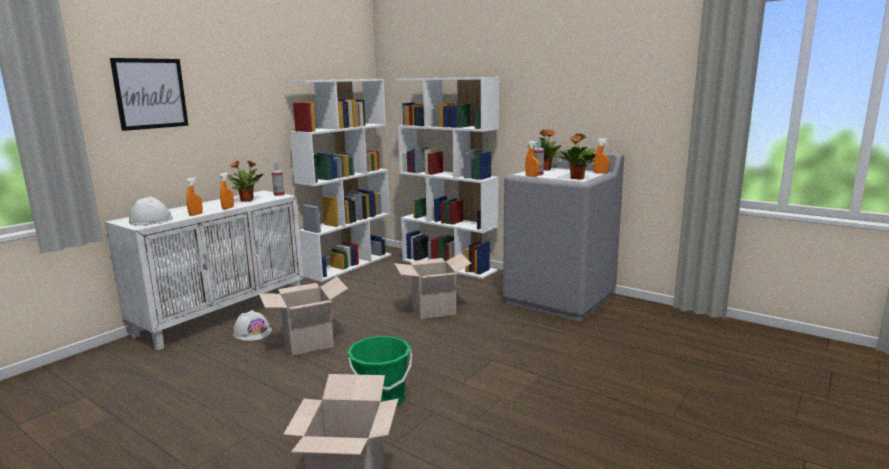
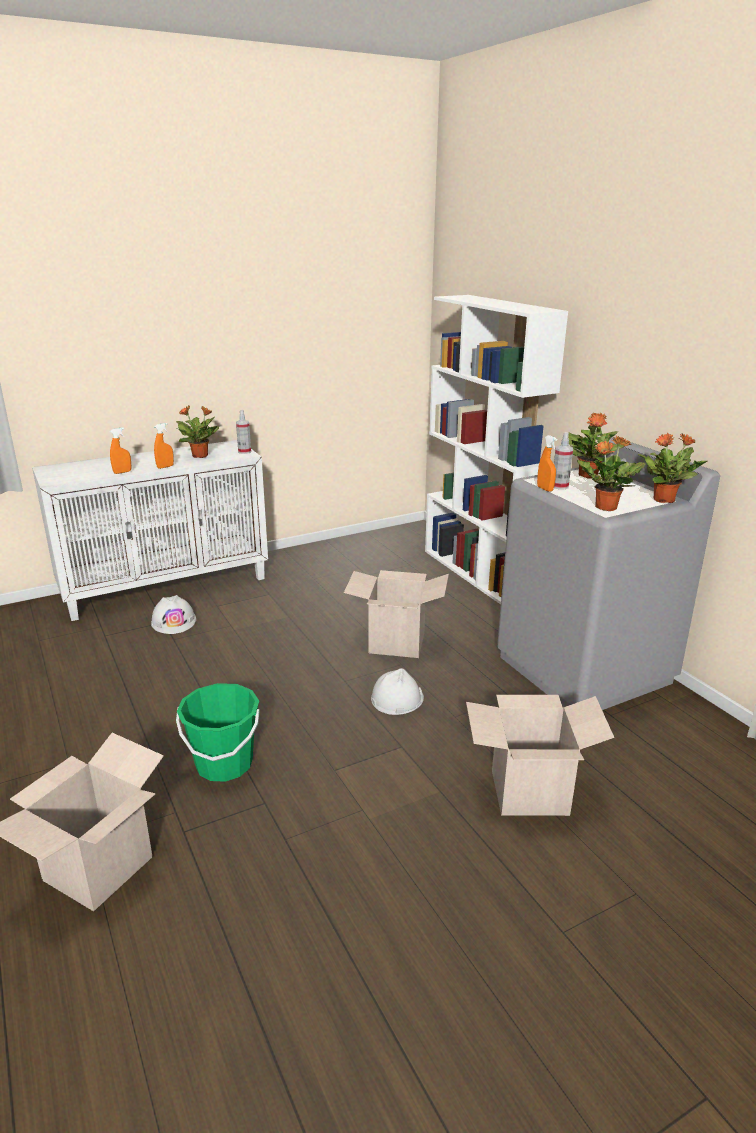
camera: 25 degrees right, 10 degrees up
picture [110,58,189,131] -> none
white hard hat [129,196,173,226] -> white hard hat moved to [371,668,424,715]
cardboard box [259,277,348,356] -> cardboard box moved to [466,695,614,816]
white bookcase [285,79,391,282] -> none
orange spray bottle [593,138,609,173] -> potted plant [638,433,707,503]

